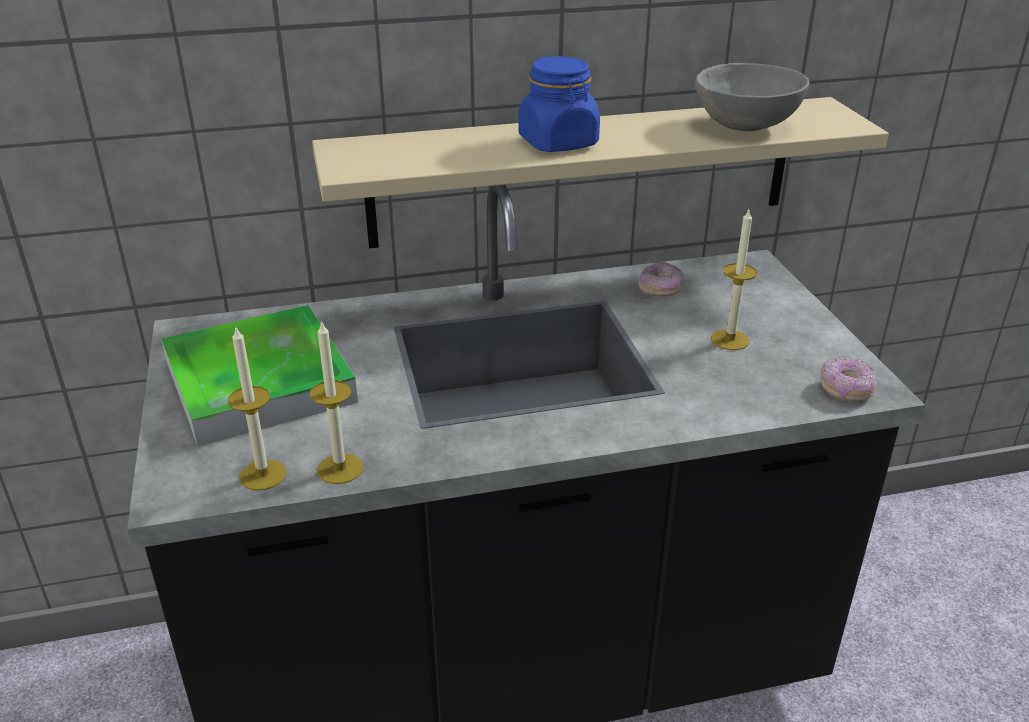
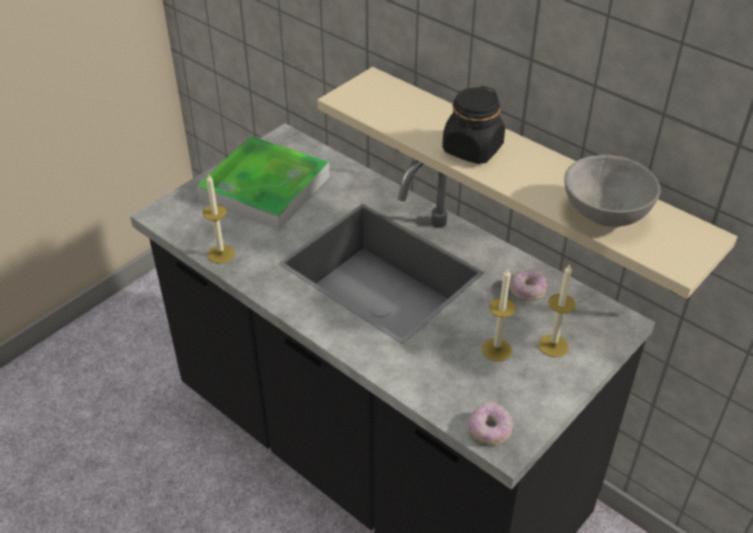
camera: 55 degrees right, 10 degrees up
candle [228,328,287,491] -> candle moved to [538,264,575,357]
blue jar [518,56,600,152] -> black jar [442,86,505,164]

